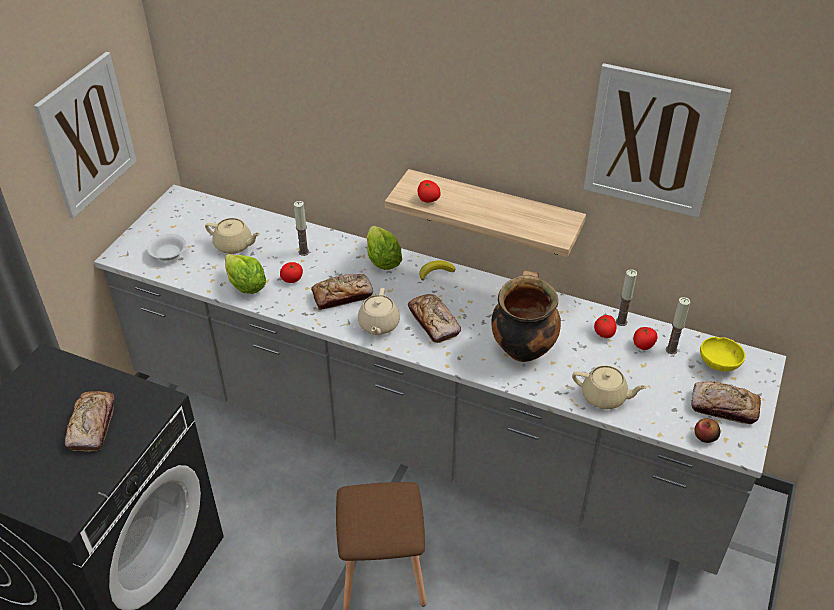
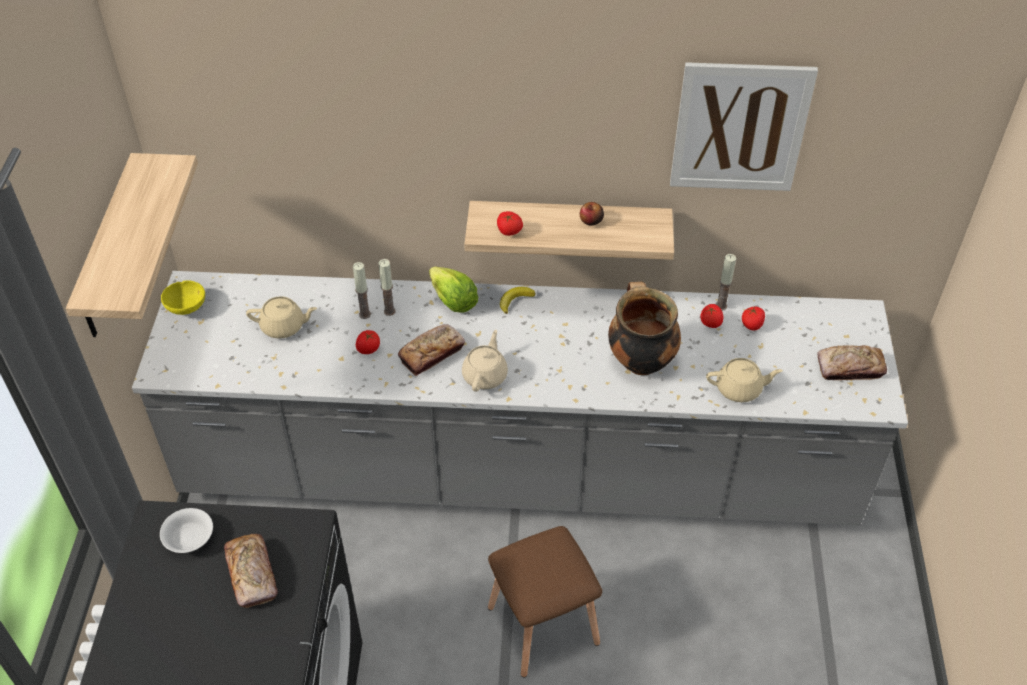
camera: 20 degrees left, 5 degrees up
picture [34,52,137,219] -> shelf [66,153,198,337]
white bowl [147,234,187,261] -> white bowl moved to [160,508,213,553]
lettuce [225,254,266,294] -> none
beige teapot [358,288,400,335] -> beige teapot turned 150 degrees counterclockwise [462,330,508,392]
bread [408,294,461,343] -> none
candle [666,297,690,354] -> candle moved to [378,259,396,316]
apple [695,418,720,443] -> apple moved to [580,202,604,226]
yellow bowl [700,337,745,372] -> yellow bowl moved to [161,281,205,315]

